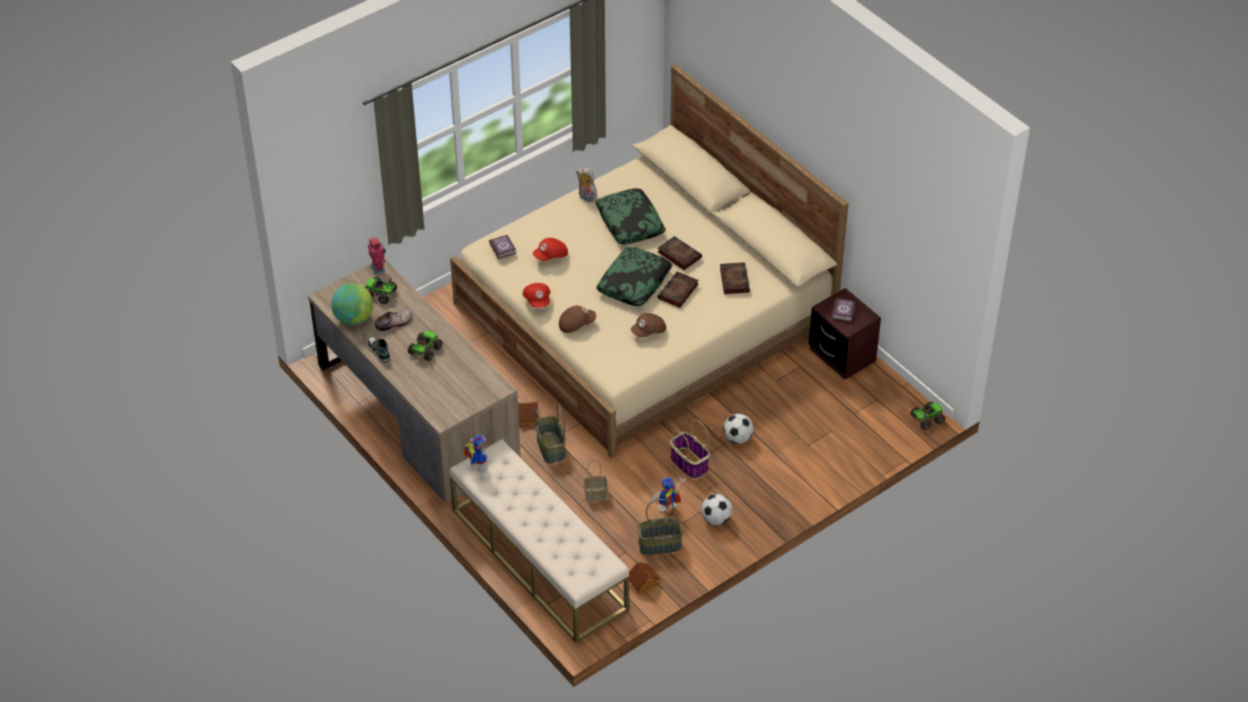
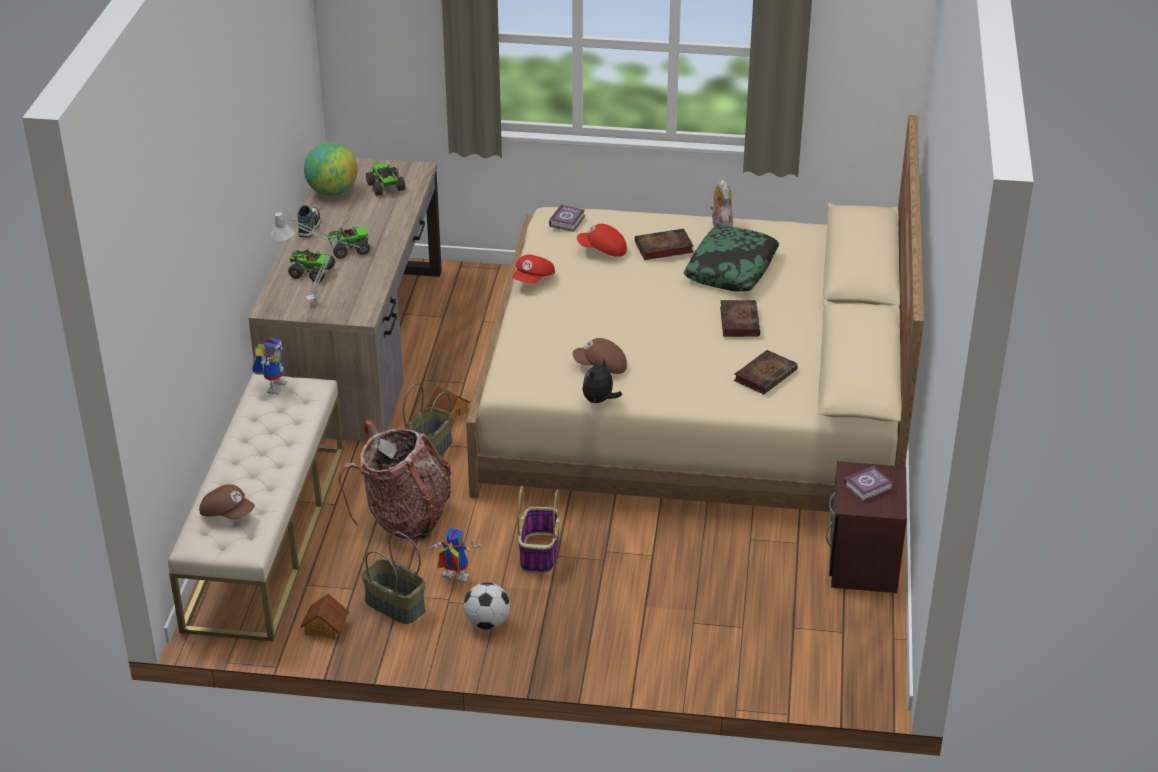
camera: 45 degrees right, 10 degrees down
toy robot [368,236,386,274] -> none
shoe [375,309,412,331] -> none
brown cap [559,306,596,333] -> brown cap moved to [199,484,255,519]
basket [584,460,608,502] -> backpack [338,420,452,540]
pillow [596,247,673,306] -> none
book [657,271,699,308] -> book moved to [635,229,694,260]
football [723,413,754,444] -> none
toy truck [910,402,945,430] -> toy truck moved to [288,249,335,283]
none -> grey table lamp [271,212,360,303]
none -> plush toy [582,359,622,404]

